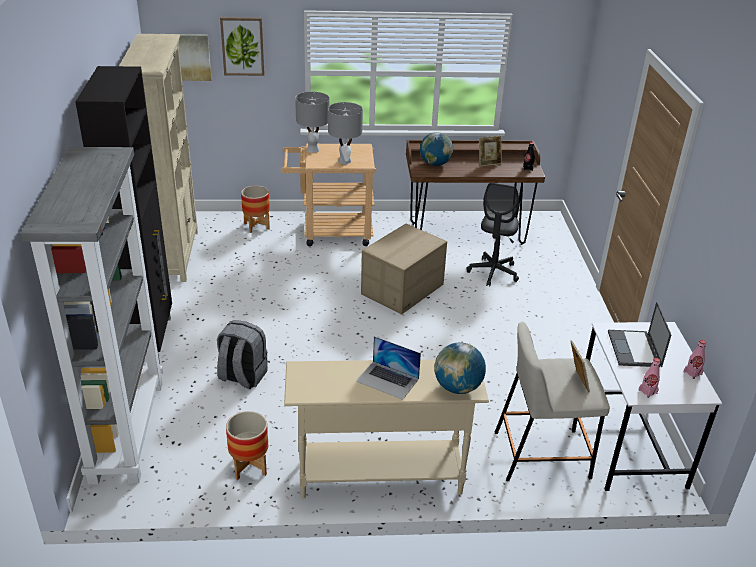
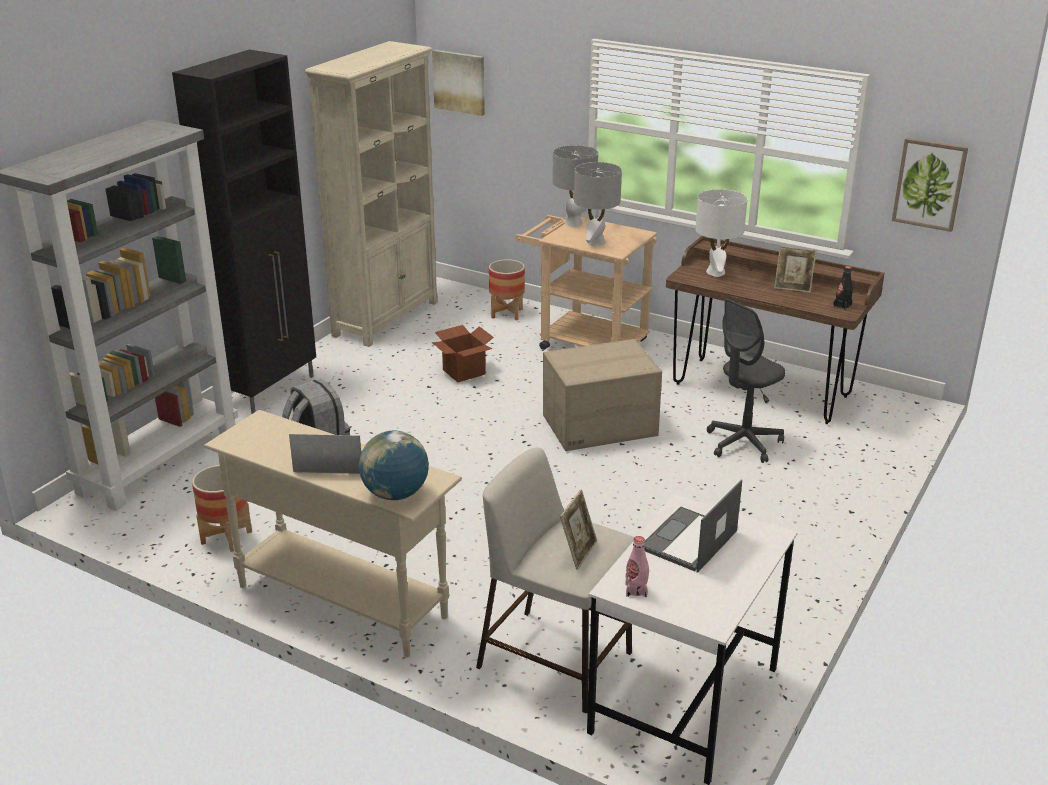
camera: 35 degrees right, 5 degrees down
picture [220,17,265,76] -> picture moved to [892,138,968,232]
laptop [356,336,421,400] -> laptop turned 120 degrees clockwise [289,434,363,474]
globe [420,132,453,166] -> white table lamp [695,189,747,277]
pink bottle [684,340,706,379] -> none
none -> cardboard box [432,325,494,382]

